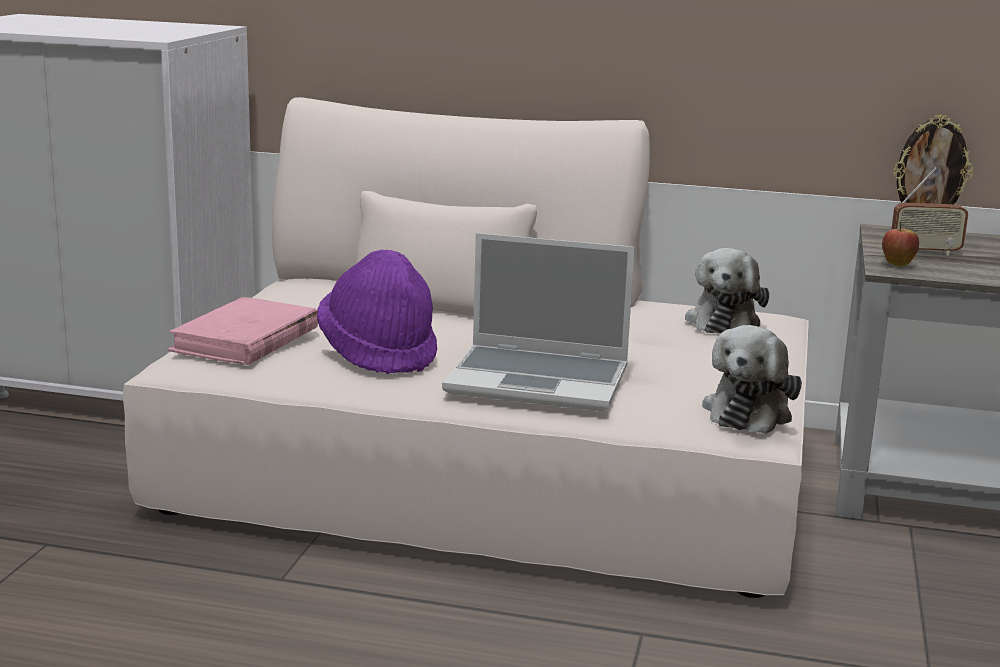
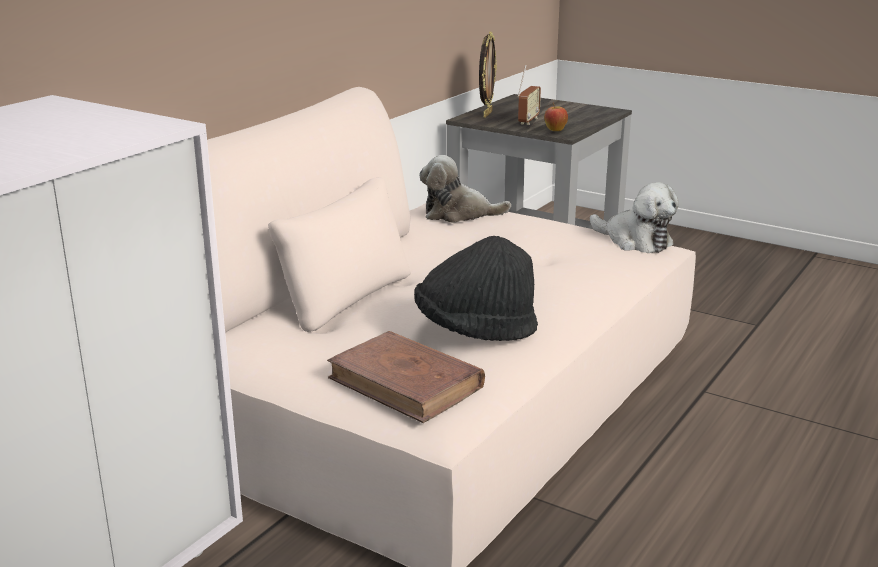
camera: 70 degrees left, 5 degrees up
pink book [167,297,318,365] -> brown book [327,331,485,423]
purple hat [317,249,437,374] -> black hat [414,236,538,341]
laptop [442,233,635,411] -> none
plush toy [685,248,769,334] -> plush toy turned 150 degrees clockwise [419,155,511,223]

